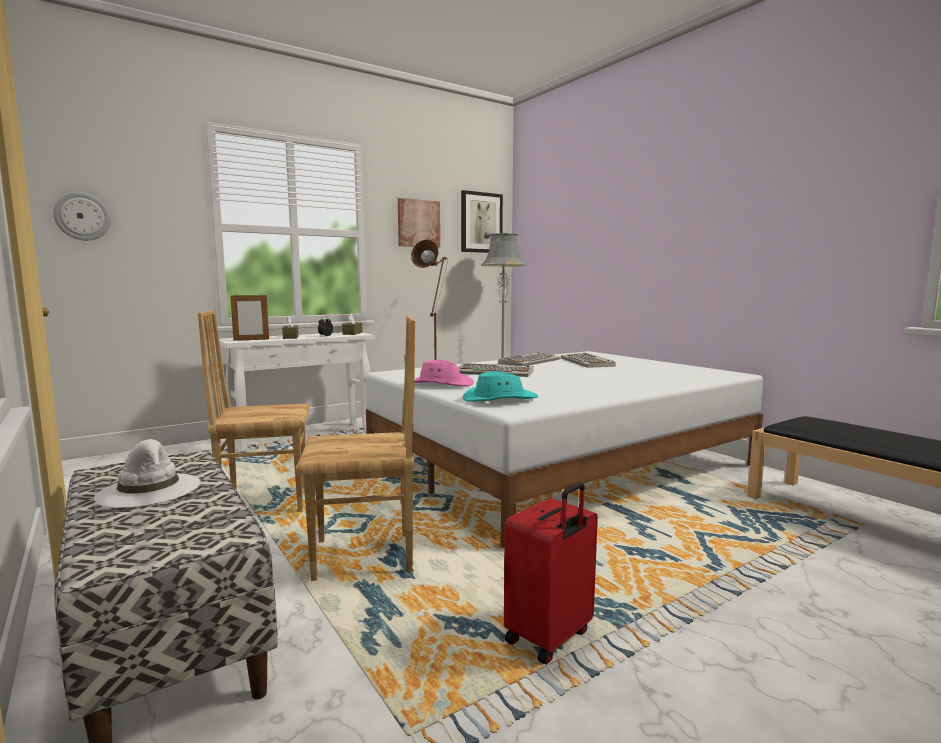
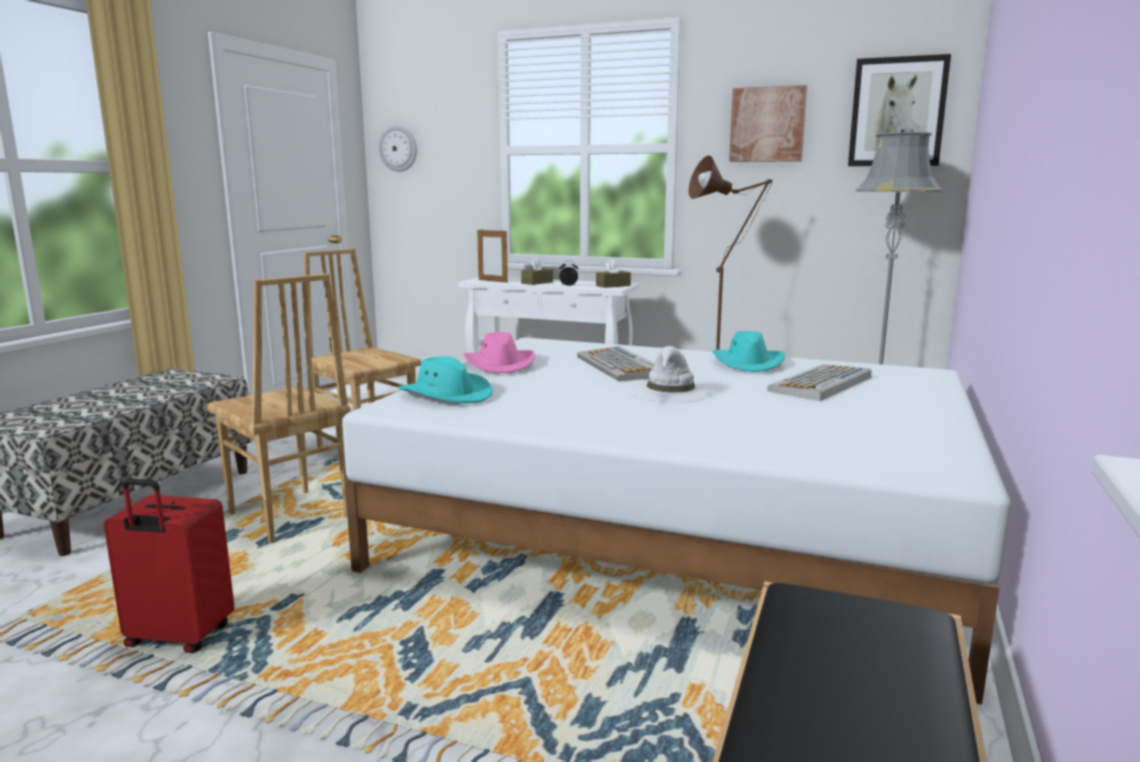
camera: 55 degrees right, 5 degrees up
white hat [94,439,200,508] -> white hat moved to [630,346,712,403]
keyboard [498,352,560,366] -> turquoise hat [713,331,785,372]

